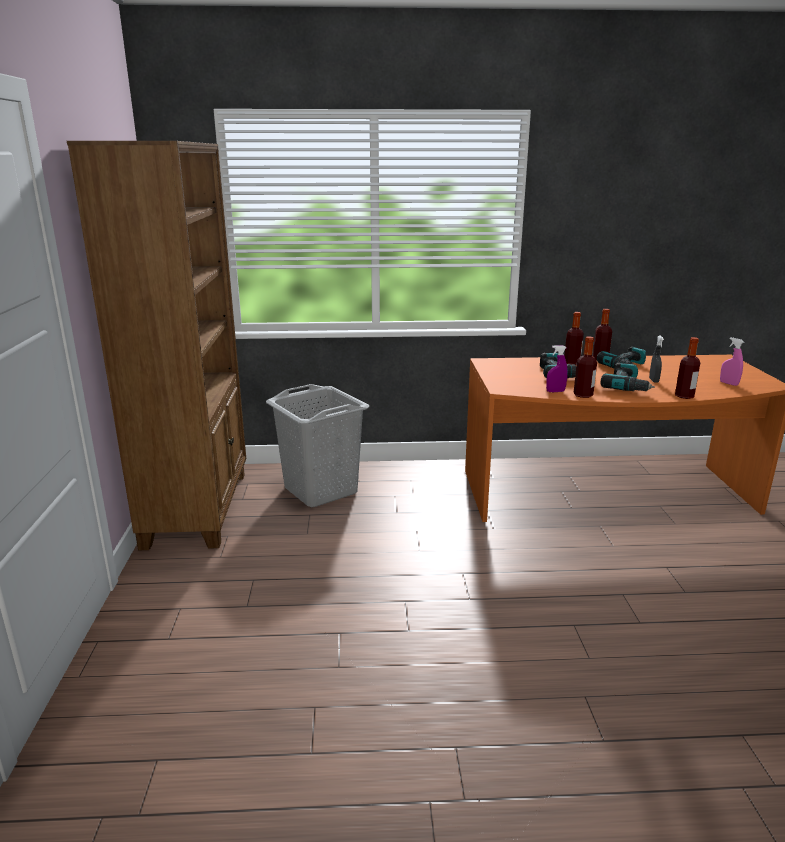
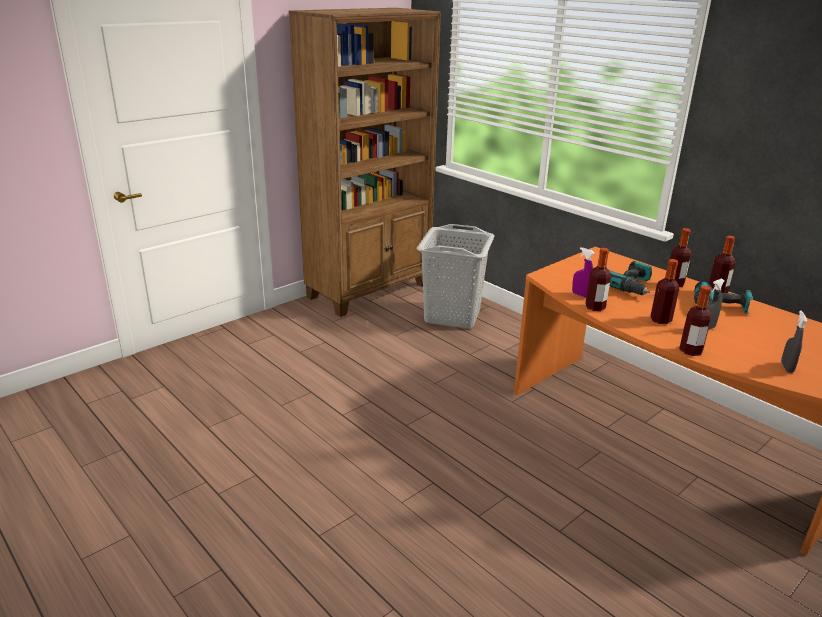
camera: 50 degrees right, 5 degrees up
power drill [601,363,655,391] -> bottle [650,259,679,324]
pink spray bottle [720,337,744,386] -> grey spray bottle [781,311,807,373]

